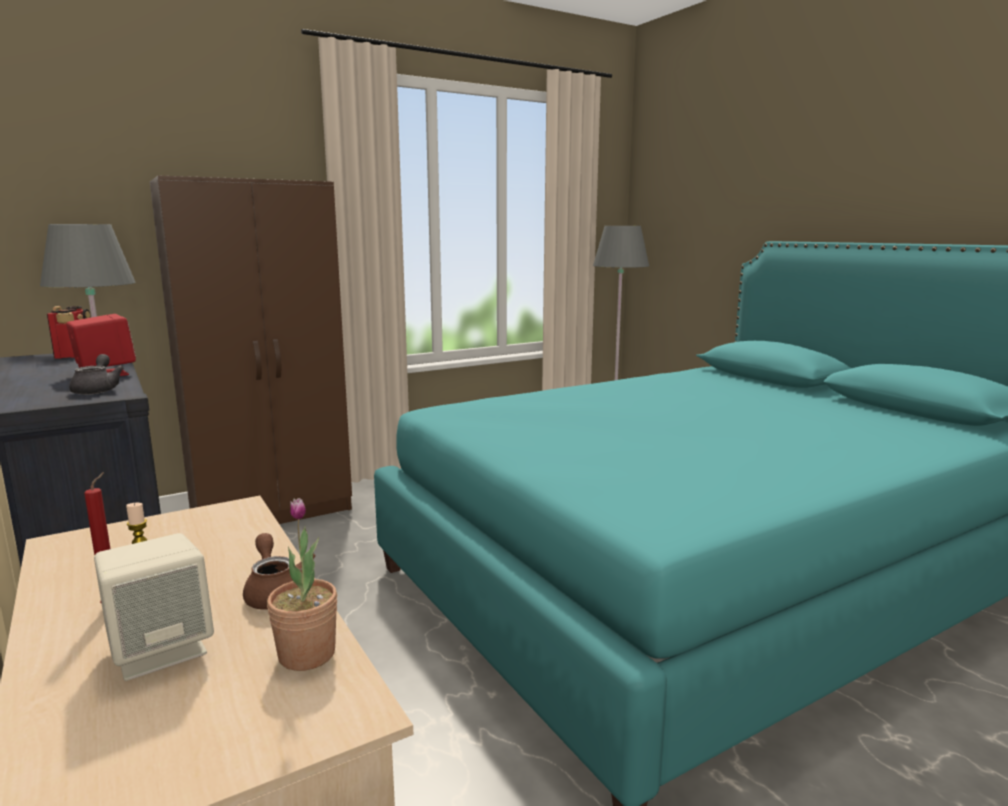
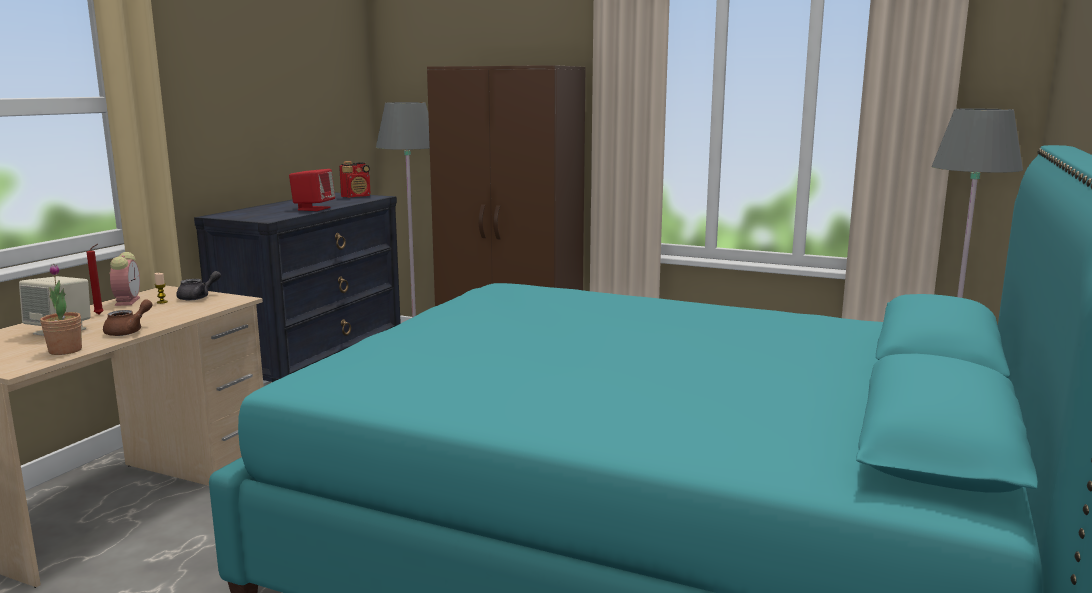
camera: 55 degrees right, 0 degrees up
grey teapot [69,354,124,395] -> grey teapot moved to [176,271,221,301]
none -> alarm clock [109,252,140,306]

